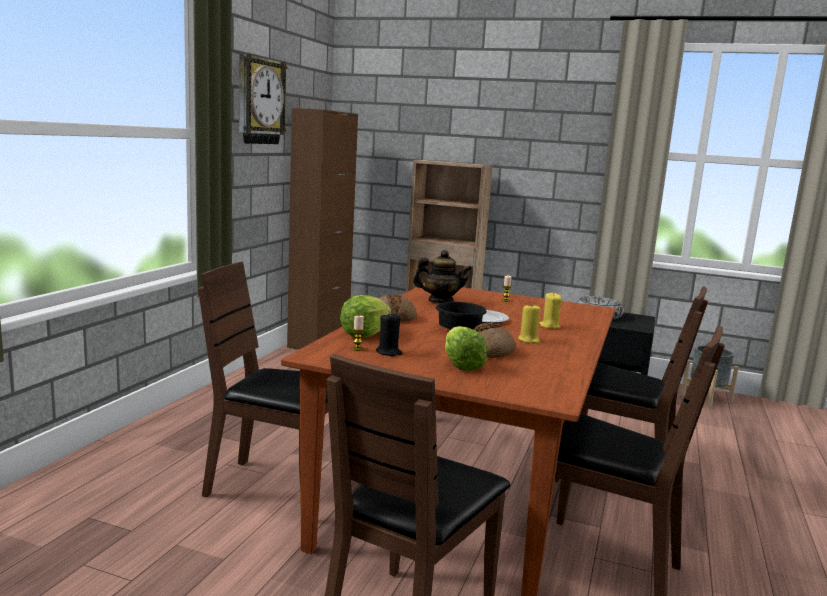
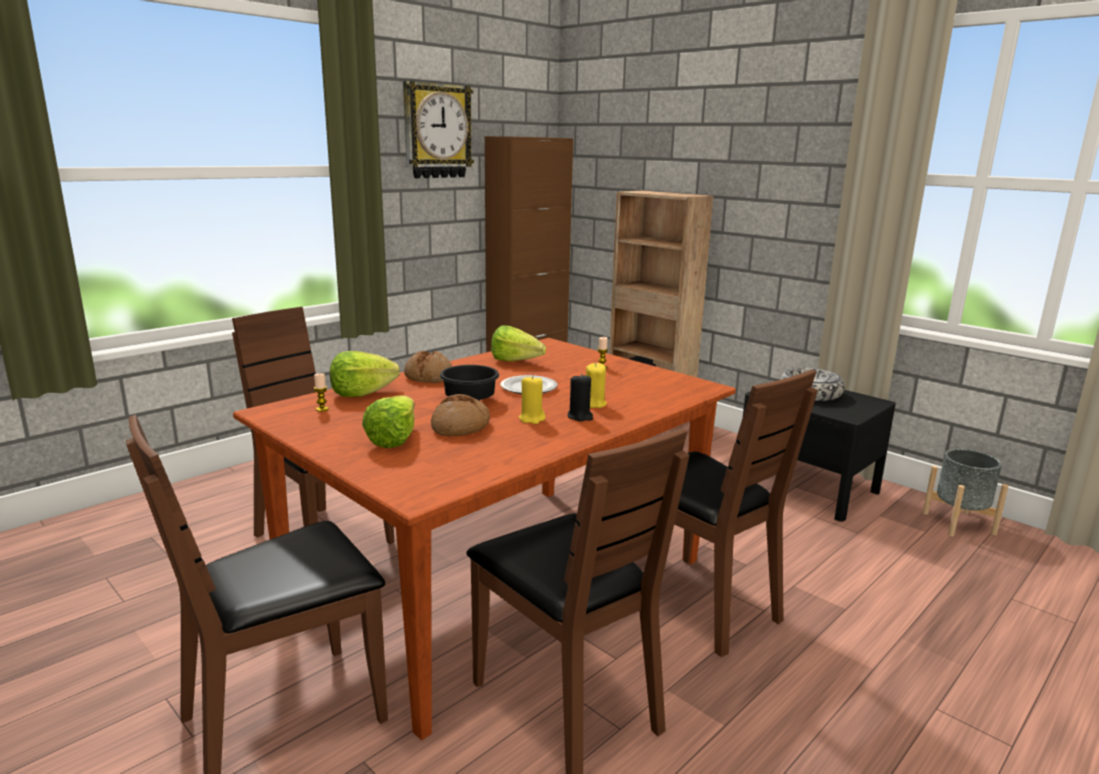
camera: 25 degrees right, 5 degrees up
black candle [376,313,402,356] -> black candle moved to [567,373,593,422]
teapot [413,250,472,303] -> lettuce [491,326,546,362]

